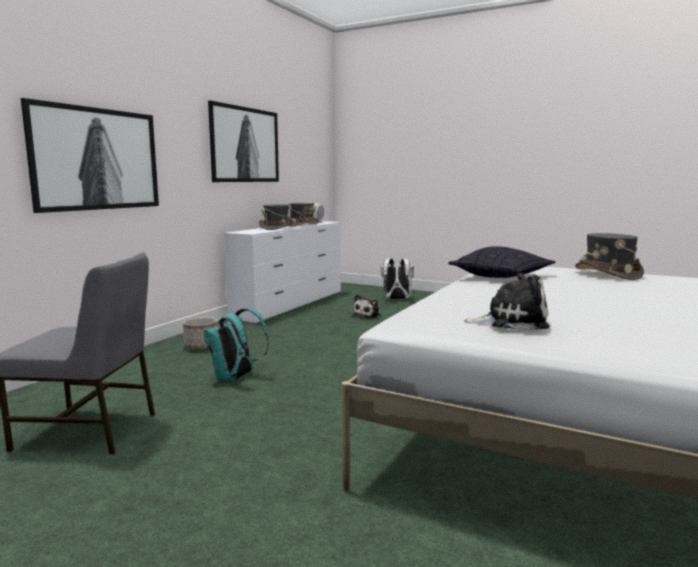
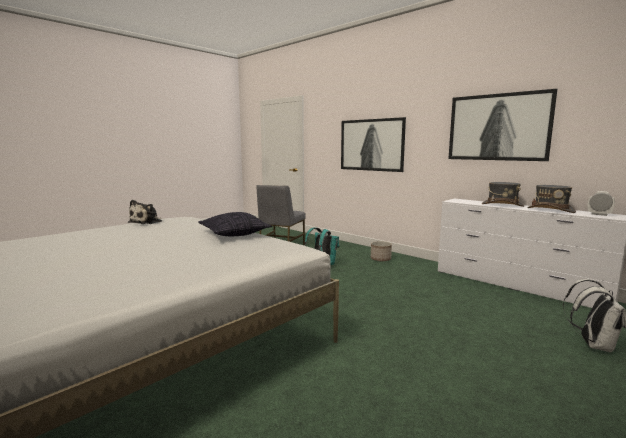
camera: 105 degrees right, 0 degrees up
plush toy [352,294,382,319] -> none
grey hat [575,233,644,280] -> none

